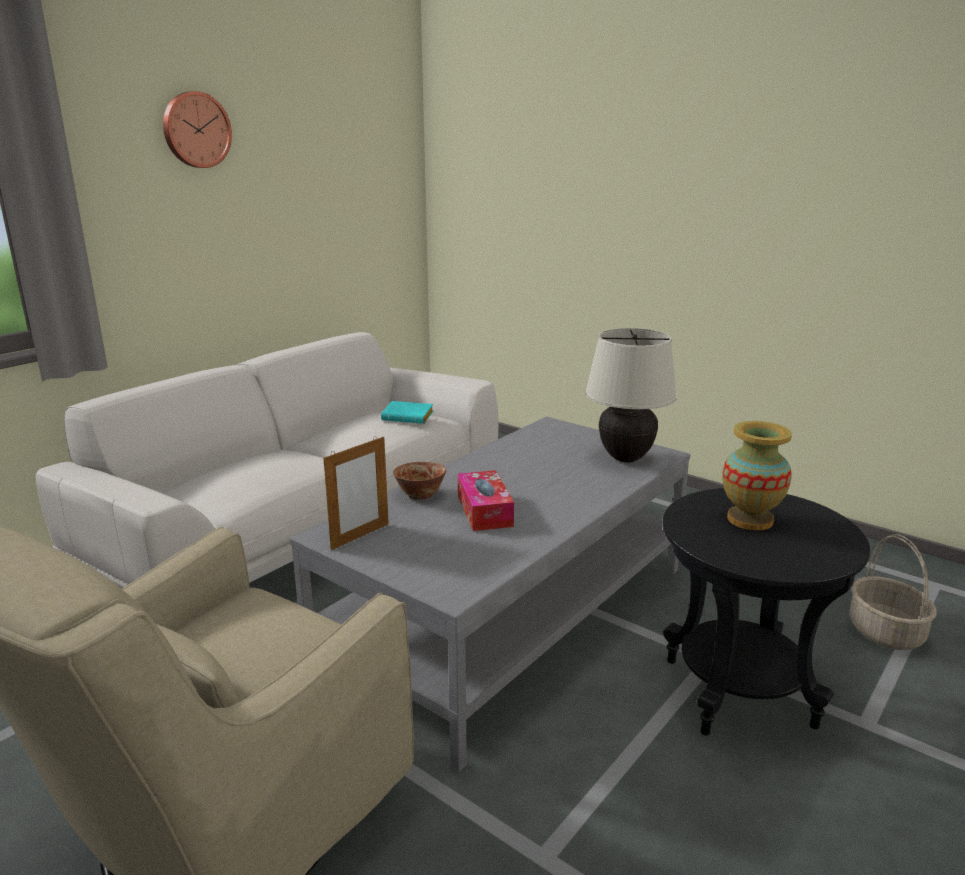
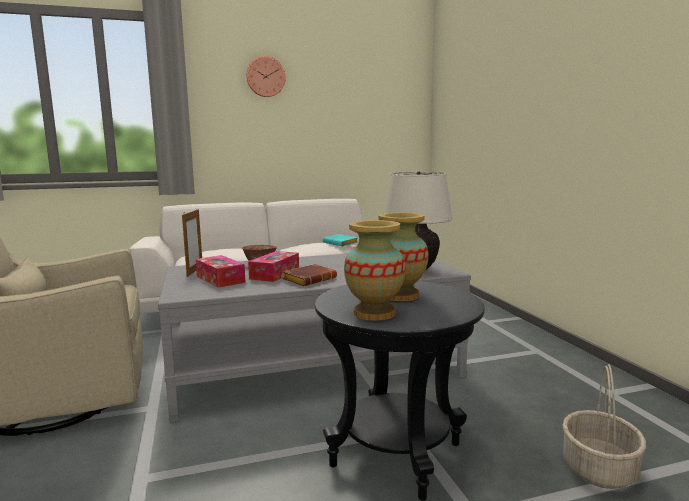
camera: 35 degrees right, 10 degrees down
picture frame [323,436,389,550] -> picture frame turned 75 degrees counterclockwise [182,209,202,277]
none -> tissue box [196,255,246,288]
none -> brown book [283,264,337,286]
none -> vase [344,220,405,320]

